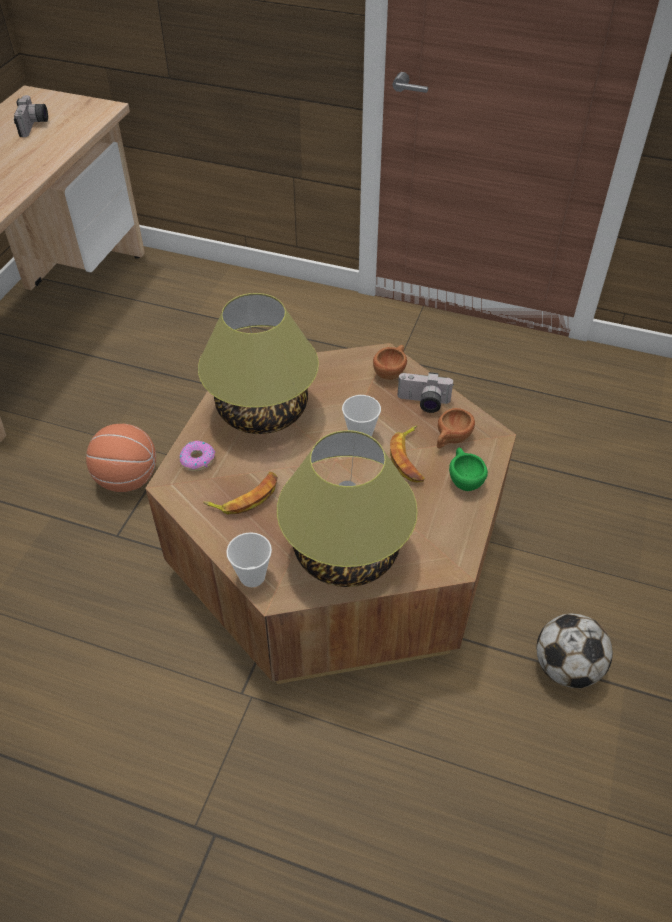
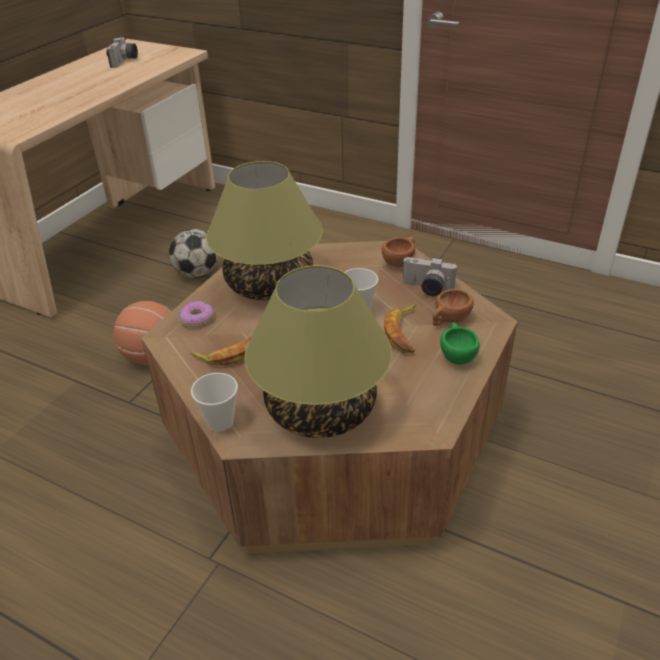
camera: 10 degrees right, 10 degrees down
football [536,613,613,688] -> football moved to [169,229,218,278]

